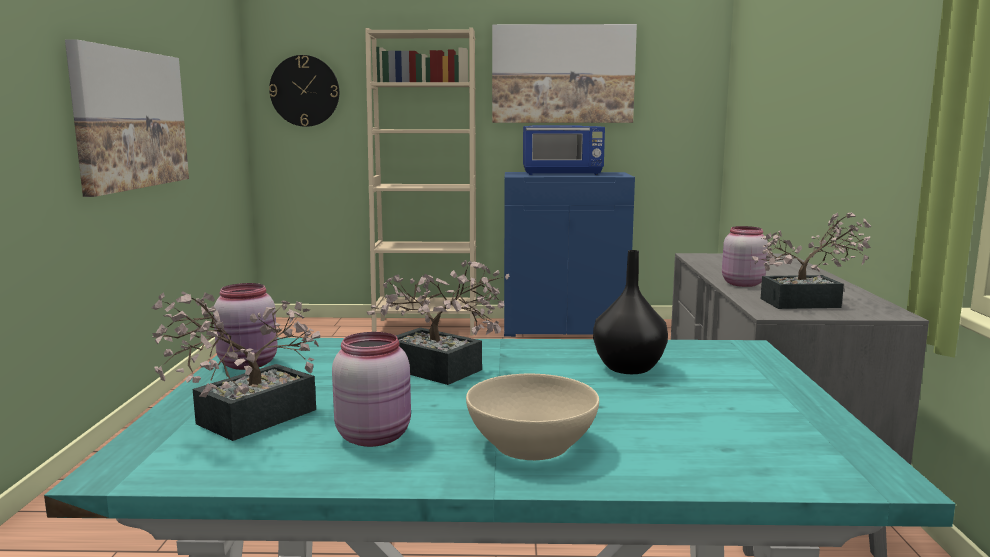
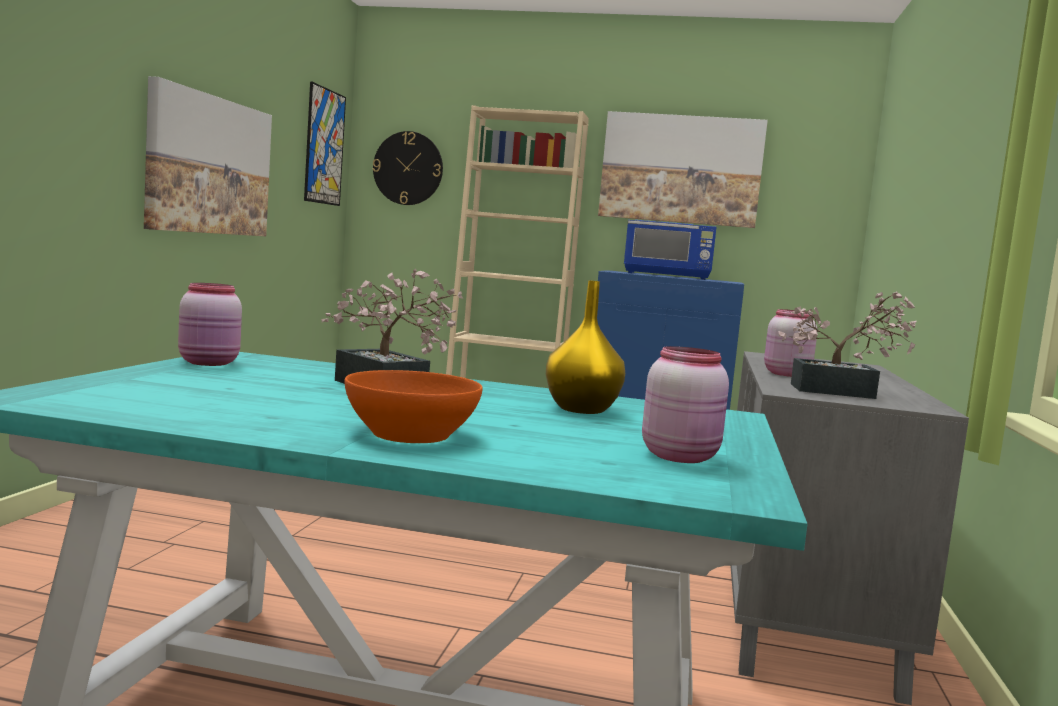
camera: 10 degrees right, 5 degrees down
potted plant [152,291,320,441] -> none
pink jar [332,332,411,447] -> pink jar moved to [642,346,729,463]
beige bowl [466,374,599,460] -> orange bowl [345,370,483,443]
black vase [593,250,668,374] -> yellow vase [546,280,625,414]
none -> picture [304,81,346,206]

